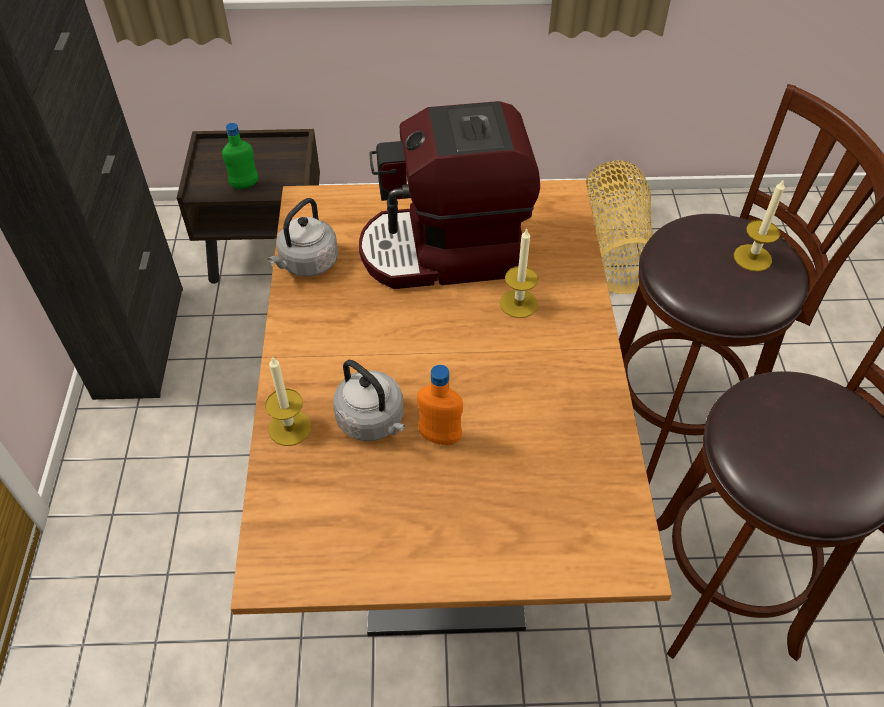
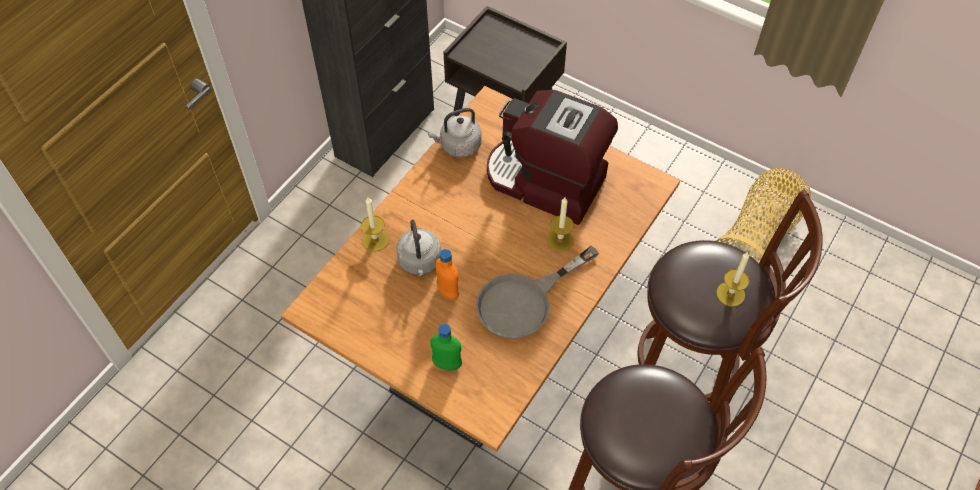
camera: 35 degrees right, 5 degrees up
green bottle [222,123,258,189] -> green bottle moved to [430,324,462,370]
none -> grey frying pan [476,246,599,339]

